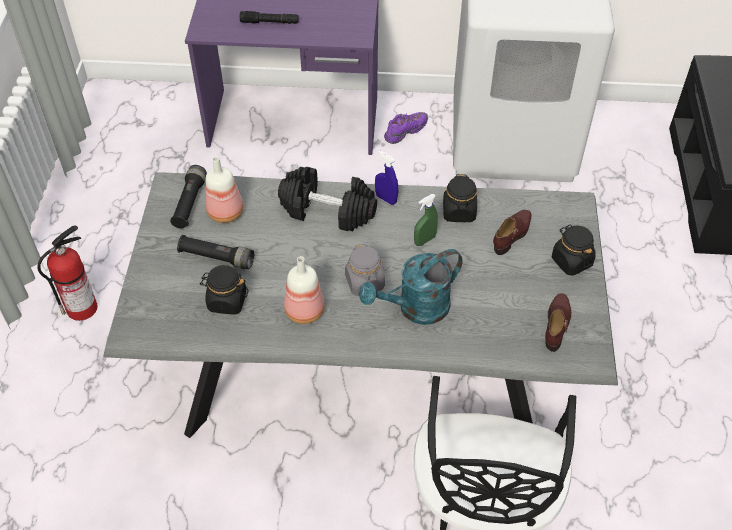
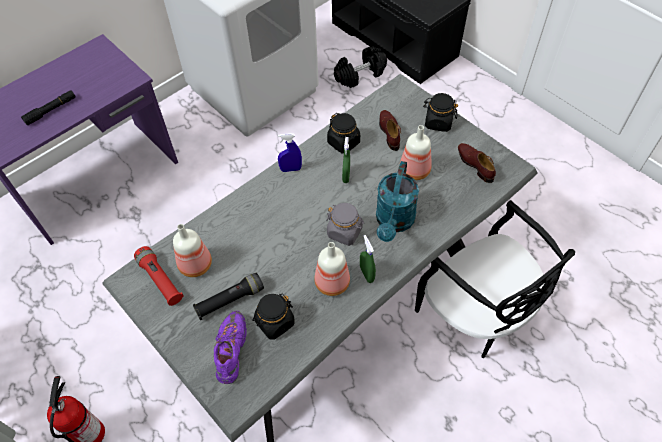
camera: 45 degrees left, 5 degrees up
black flashlight [170,165,207,229] -> red flashlight [134,246,184,306]
black dumbbell [278,167,377,231] -> black dumbbell moved to [334,46,387,88]
purple shoe [384,112,428,144] -> purple shoe moved to [214,311,247,384]
none -> green spray bottle [360,235,376,283]
none -> bottle [400,125,432,180]

